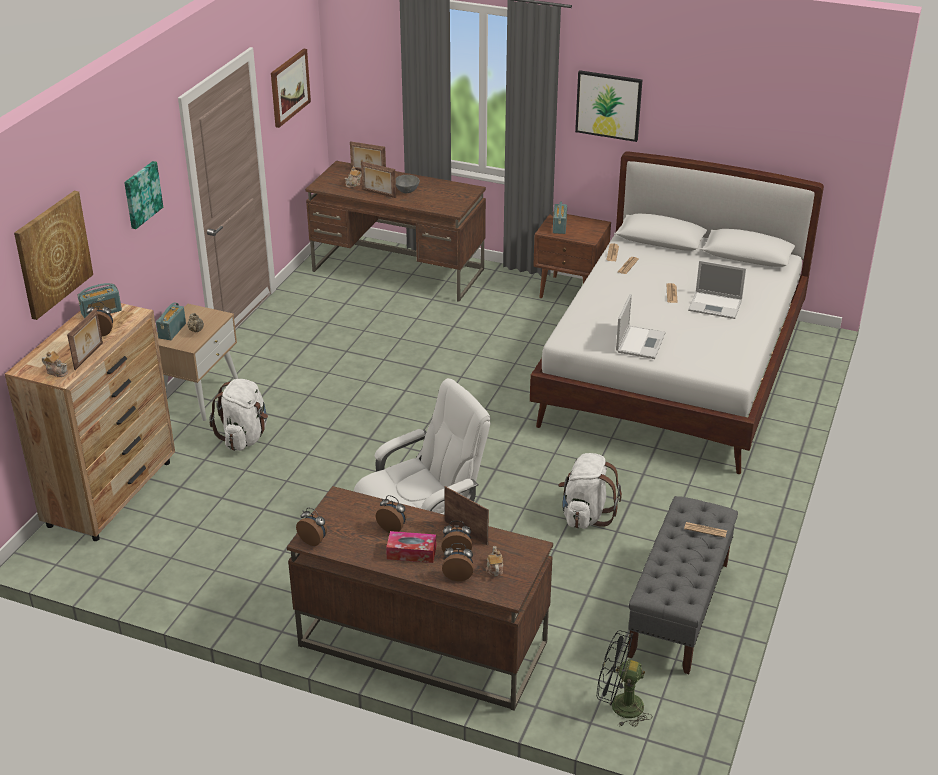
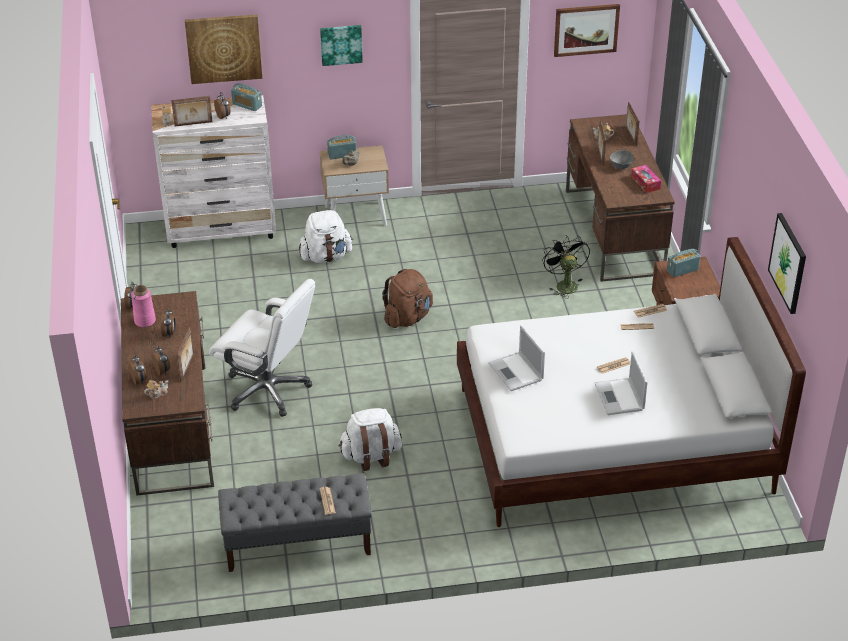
camera: 60 degrees right, 5 degrees up
brown dresser [5,303,175,541] -> white dresser [151,95,276,248]
tissue box [386,531,436,563] -> tissue box moved to [631,165,661,193]
picture [575,70,643,142] -> picture moved to [768,213,806,314]
black fan [597,630,652,727] -> black fan moved to [542,235,590,299]
laptop [616,294,666,359] -> laptop turned 75 degrees clockwise [488,325,545,391]
none -> pink vase [131,285,156,327]
none -> brown backpack [382,269,433,328]

